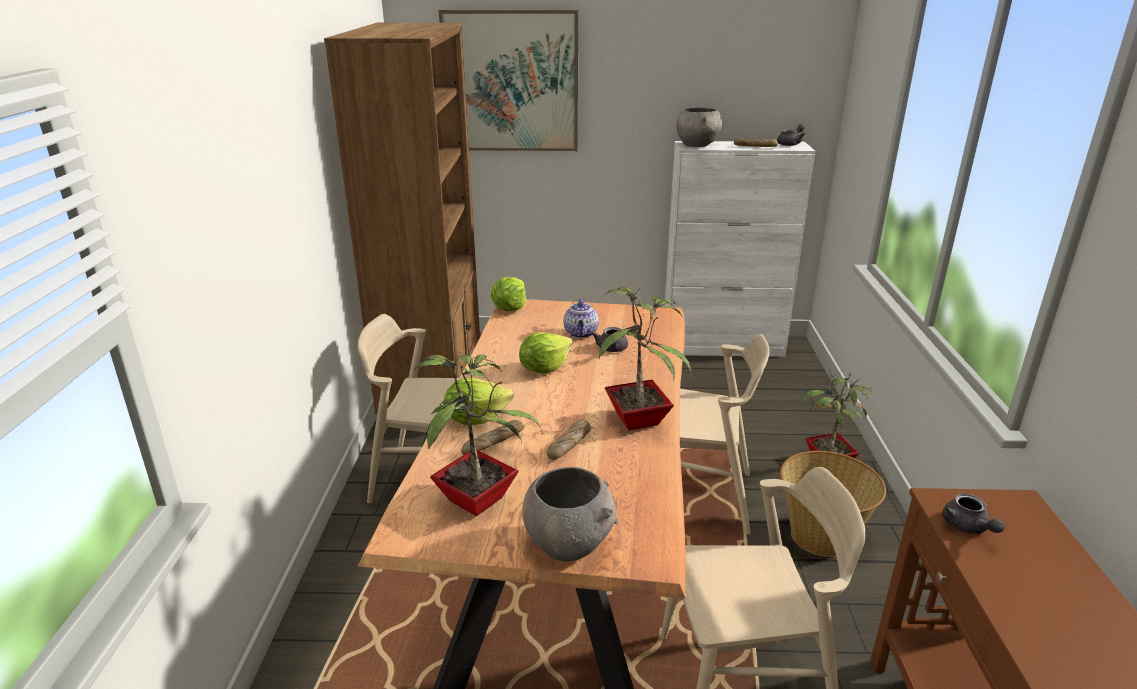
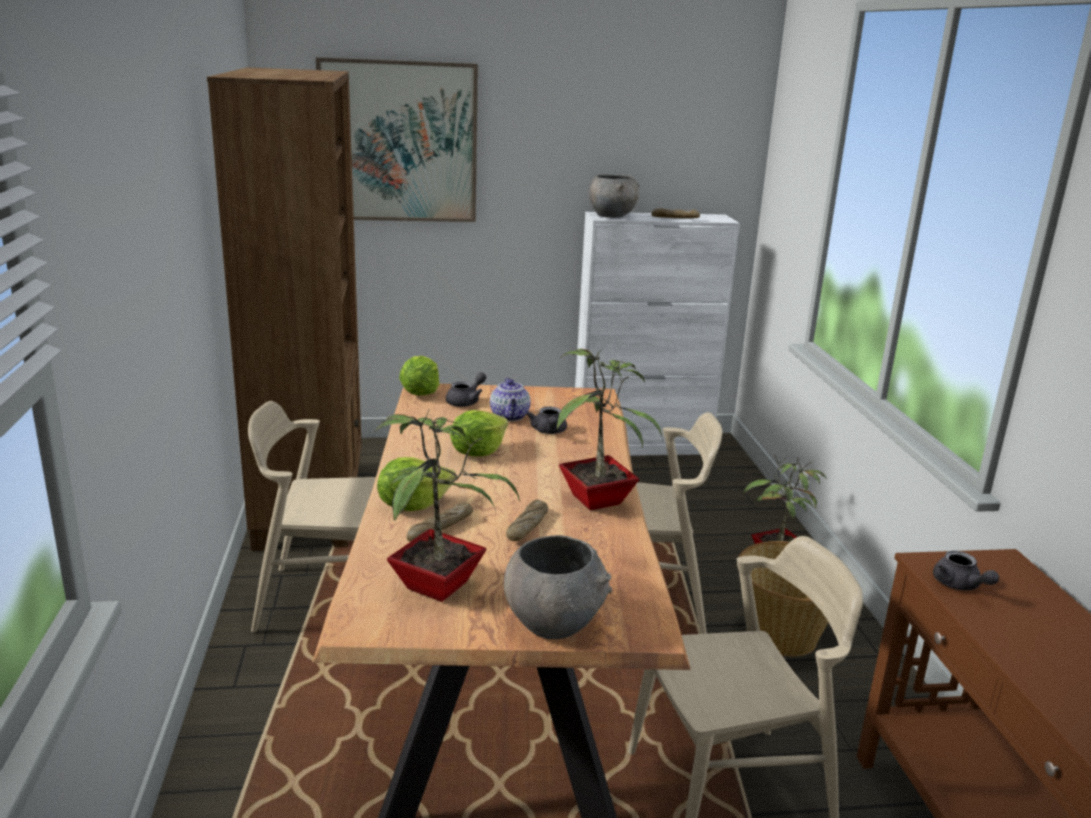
camera: 10 degrees left, 5 degrees down
grey teapot [777,124,805,146] -> grey teapot moved to [446,372,486,407]

